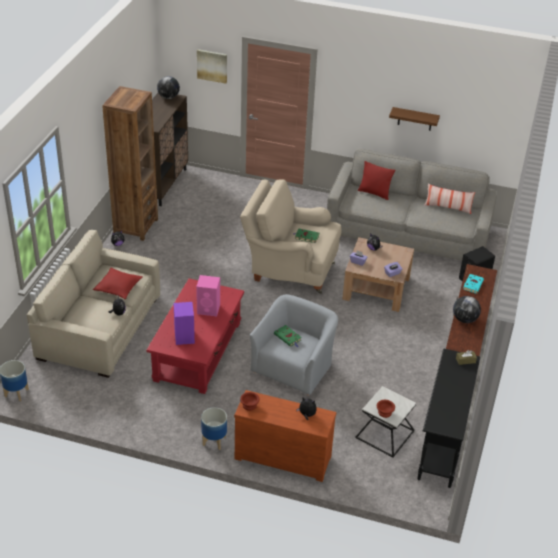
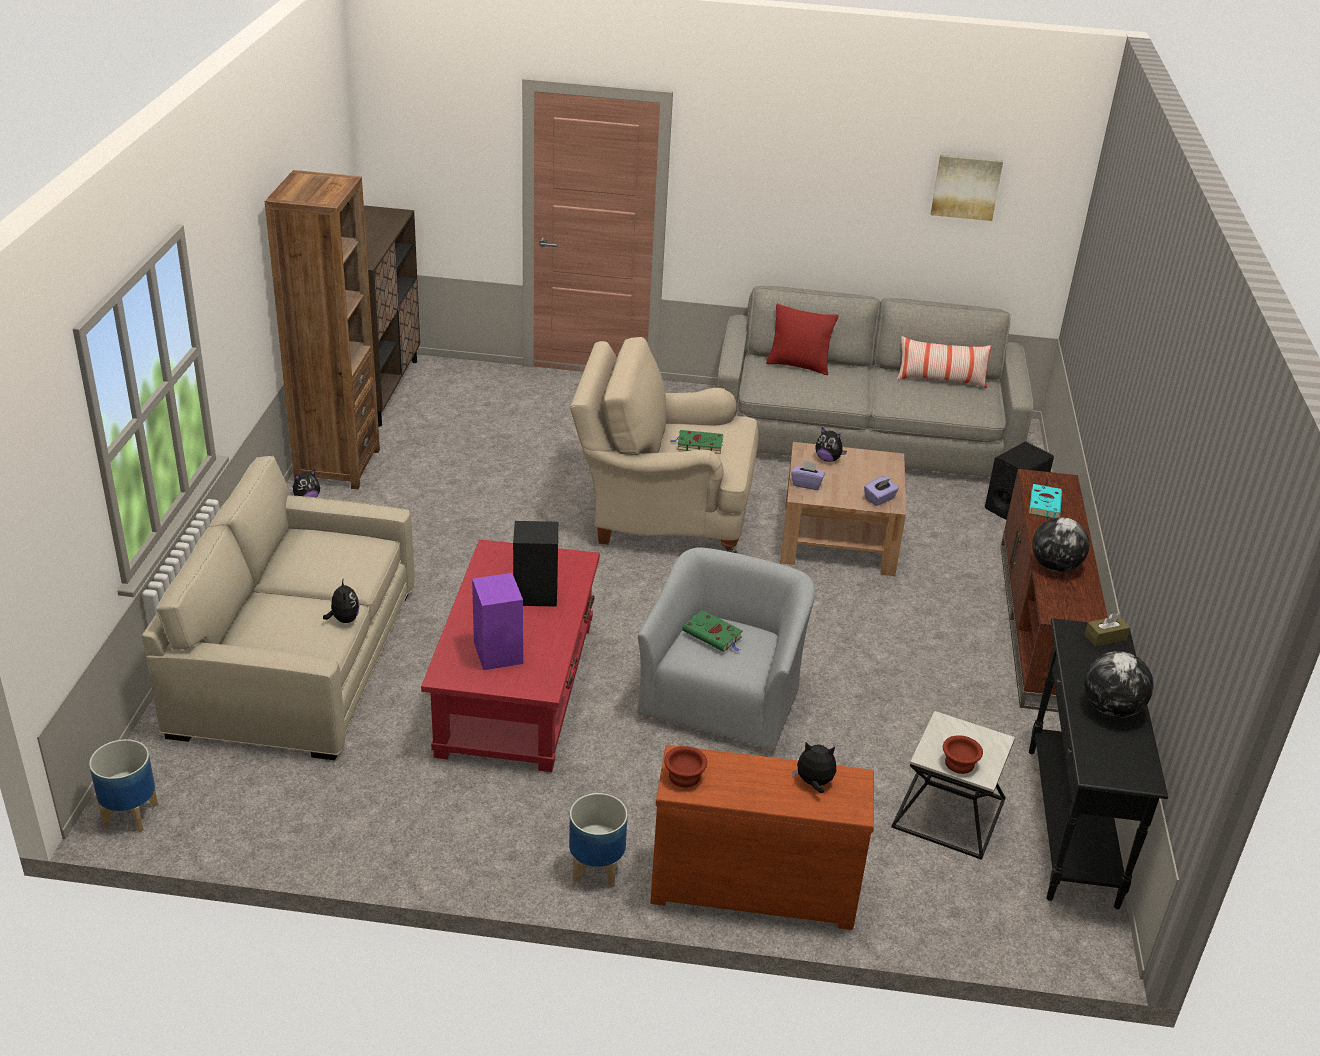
camera: 10 degrees left, 5 degrees down
red pillow [93,268,143,299] -> none
globe [157,76,180,99] -> globe moved to [1084,651,1154,718]
pink speaker [196,275,220,316] -> black speaker [513,521,558,607]
picture [197,49,227,84] -> picture moved to [931,154,1003,221]
brown shelf [389,107,440,131] -> none

